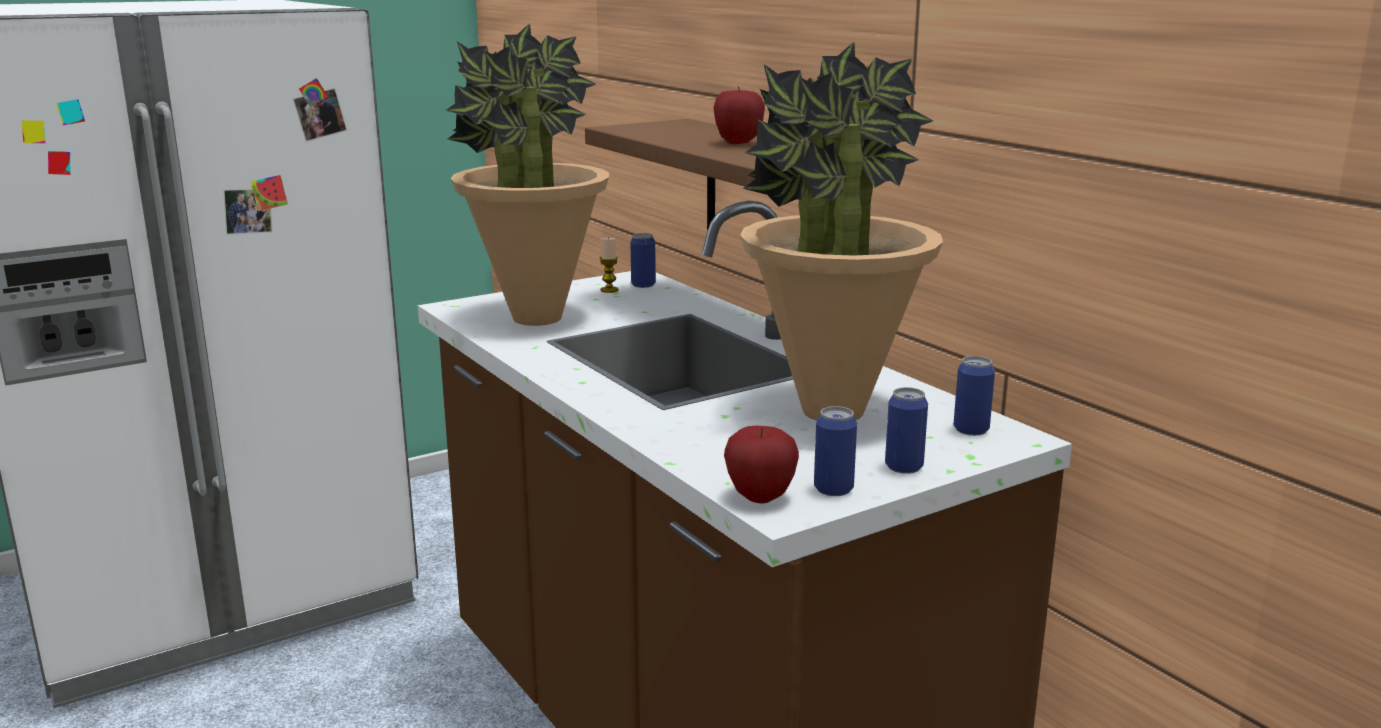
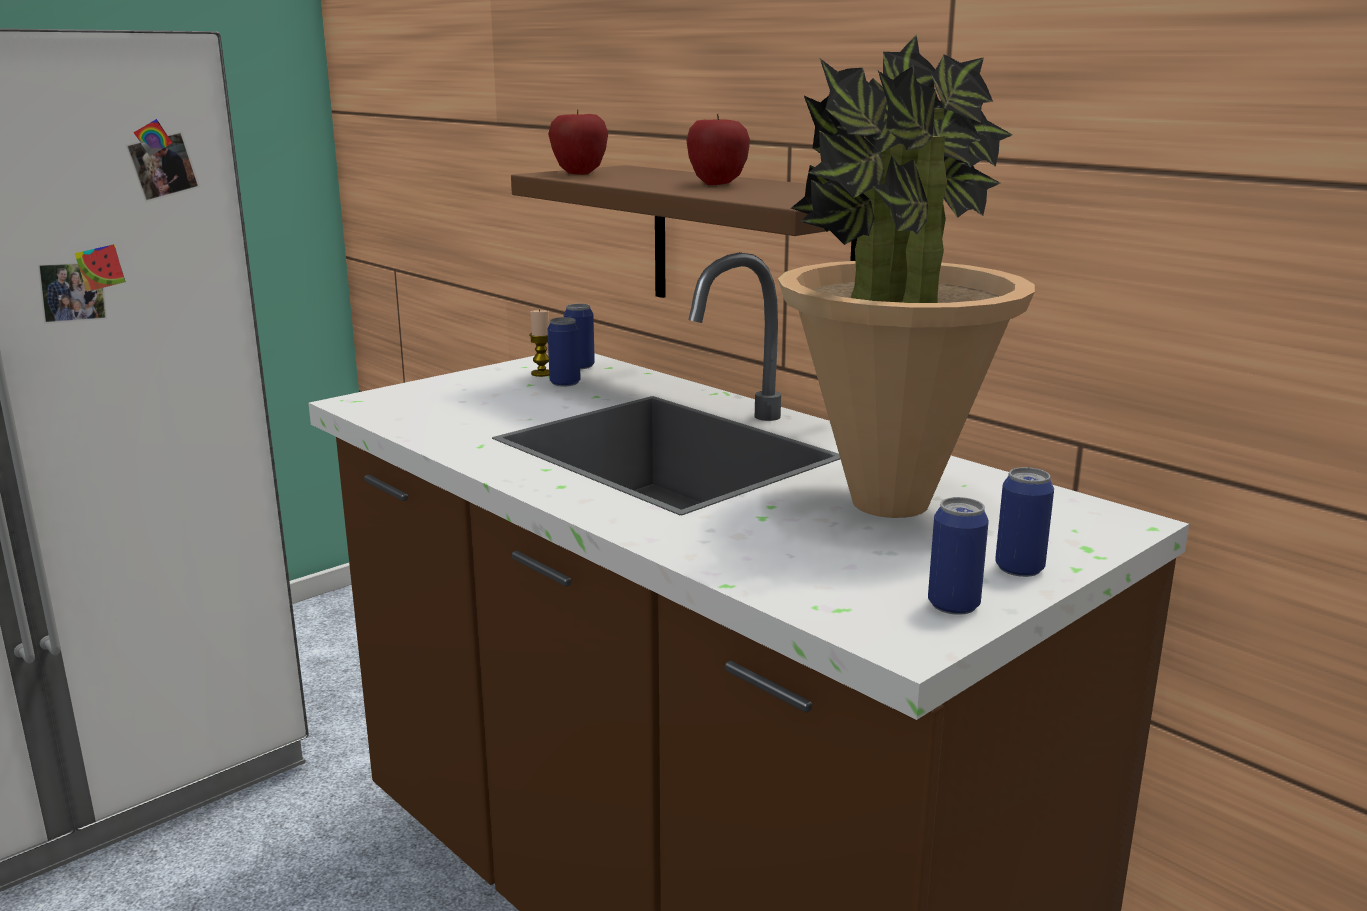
camera: 10 degrees left, 0 degrees up
potted plant [445,23,609,326] -> none
apple [724,426,799,504] -> apple moved to [548,109,608,175]
can [954,356,995,436] -> can moved to [548,317,581,386]

